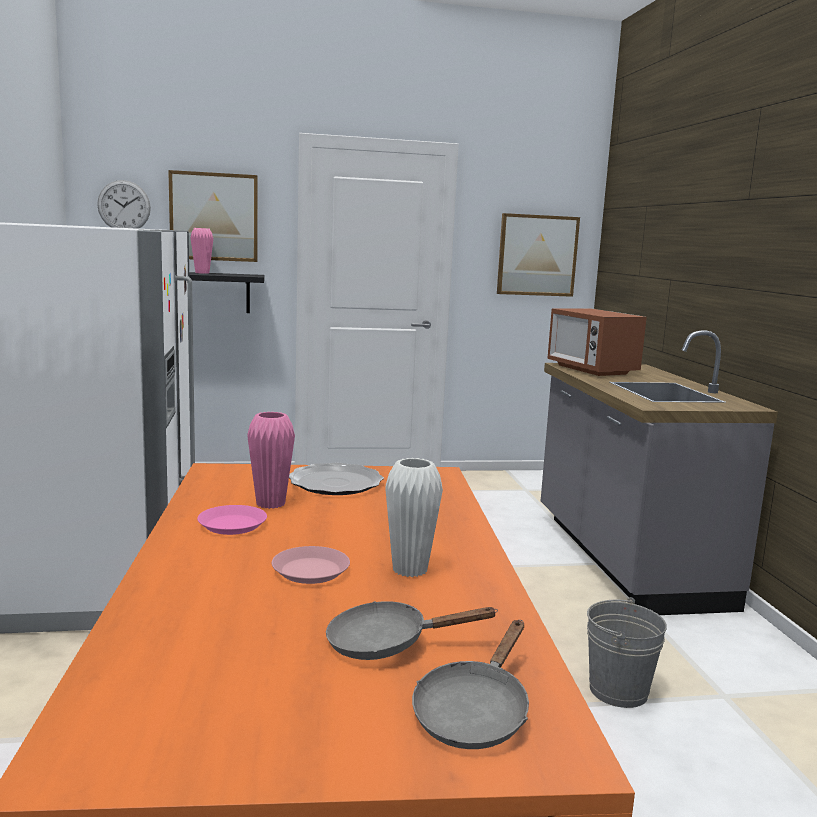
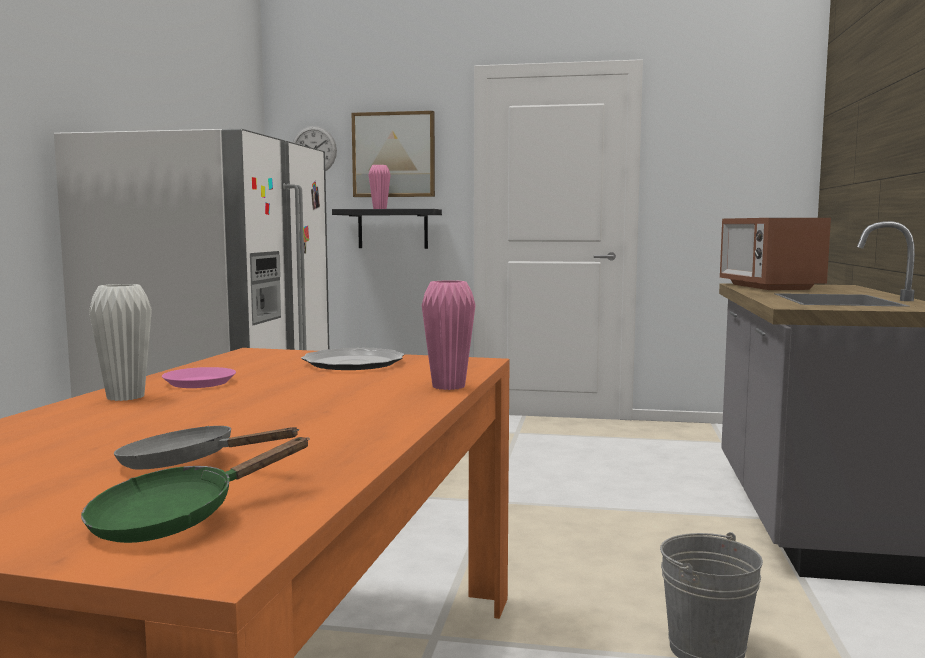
camera: 20 degrees right, 5 degrees down
pink vase [247,412,295,509] -> pink vase moved to [422,280,476,390]
pink plate [272,546,350,584] -> none
white vase [385,458,443,577] -> white vase moved to [89,284,152,401]
grey frying pan [412,620,529,749] -> green frying pan [81,437,310,543]
picture [497,213,580,297] -> none

